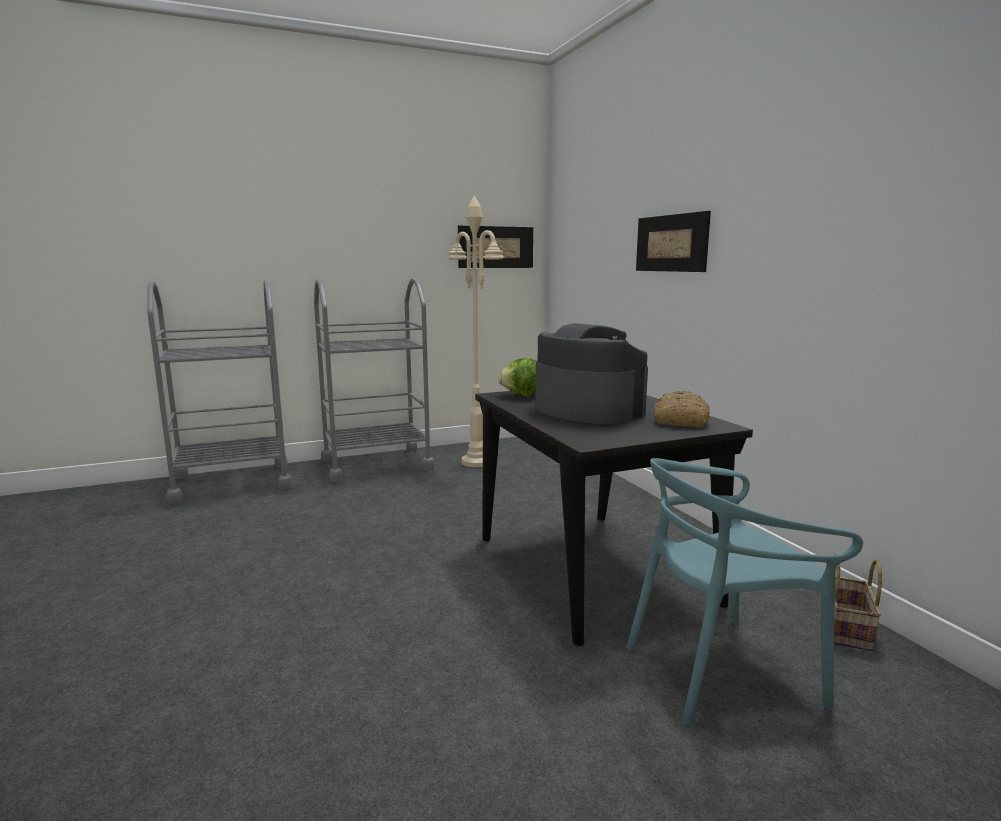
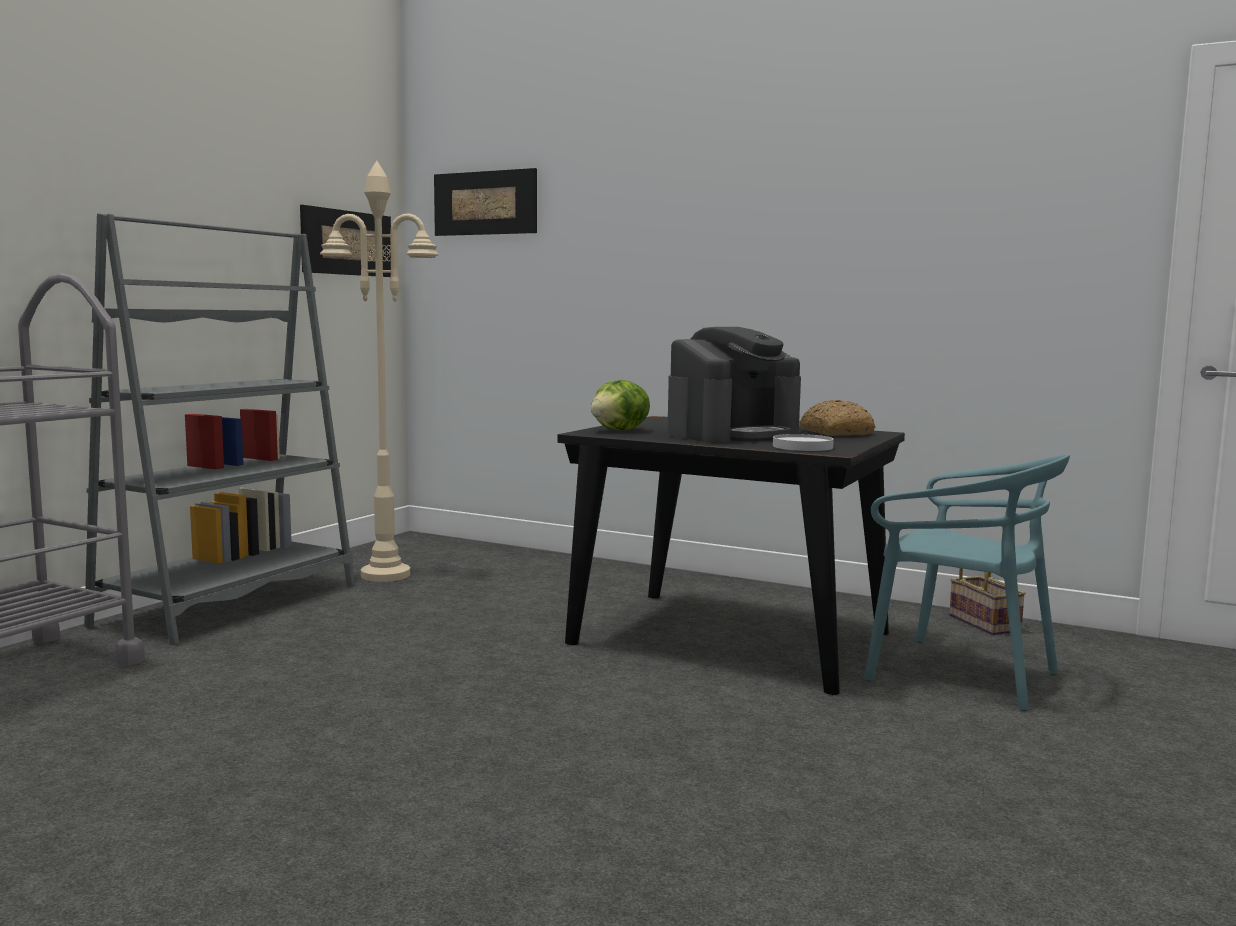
camera: 40 degrees left, 5 degrees down
grey cart [314,278,434,482] -> grey bookcase [84,213,355,645]
coffee machine [535,323,648,424] -> coffee machine turned 135 degrees clockwise [667,327,801,442]
turquoise chair [627,458,863,725] -> turquoise chair turned 90 degrees counterclockwise [864,454,1070,711]
picture [636,211,711,272] -> picture moved to [434,168,537,236]
none -> white plate [773,434,834,451]

